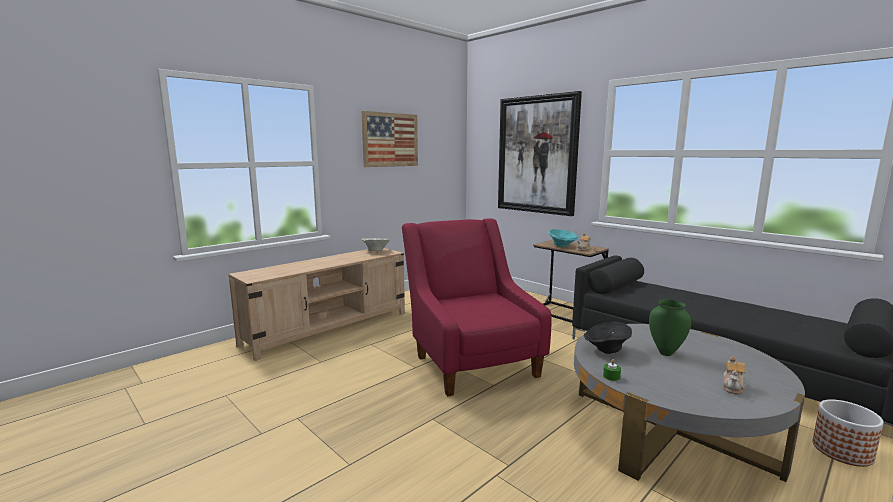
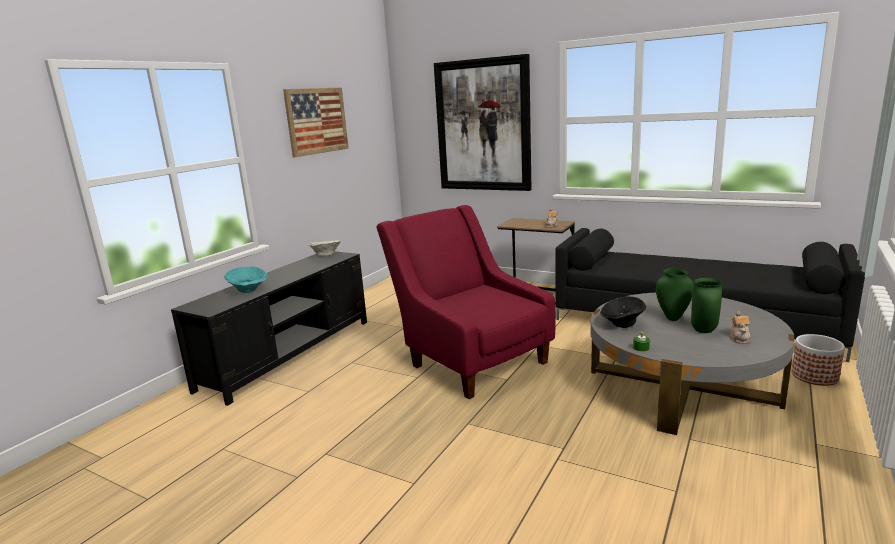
camera: 15 degrees left, 5 degrees up
beige tv stand [228,248,405,361] -> black tv stand [171,251,367,406]
turquoise bowl [548,229,578,247] -> turquoise bowl moved to [224,267,267,293]
none -> green vase [691,278,722,333]

